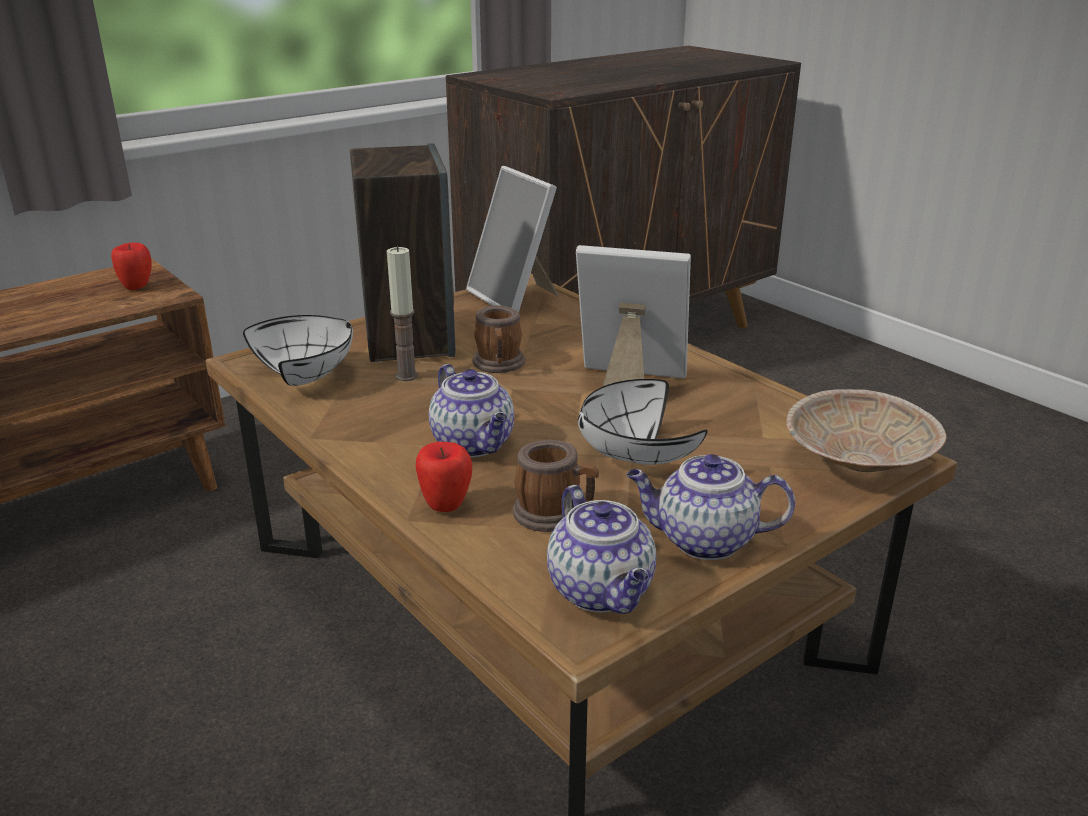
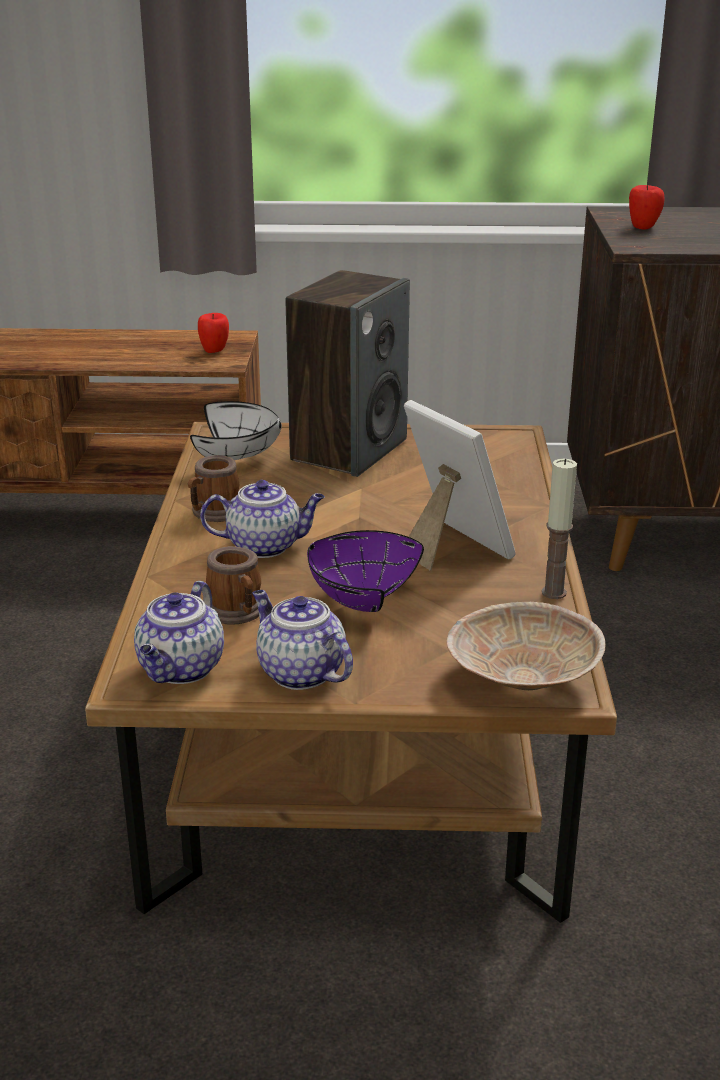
camera: 40 degrees right, 0 degrees up
candle [387,246,418,381] -> candle moved to [542,459,577,599]
apple [416,442,472,512] -> apple moved to [629,185,664,230]
teapot [429,364,514,457] -> teapot turned 105 degrees counterclockwise [200,480,325,558]
picture frame [466,166,559,312] -> none
mug [473,306,525,373] -> mug moved to [188,455,239,522]
white bowl [578,379,708,465] -> purple bowl [307,530,424,612]

